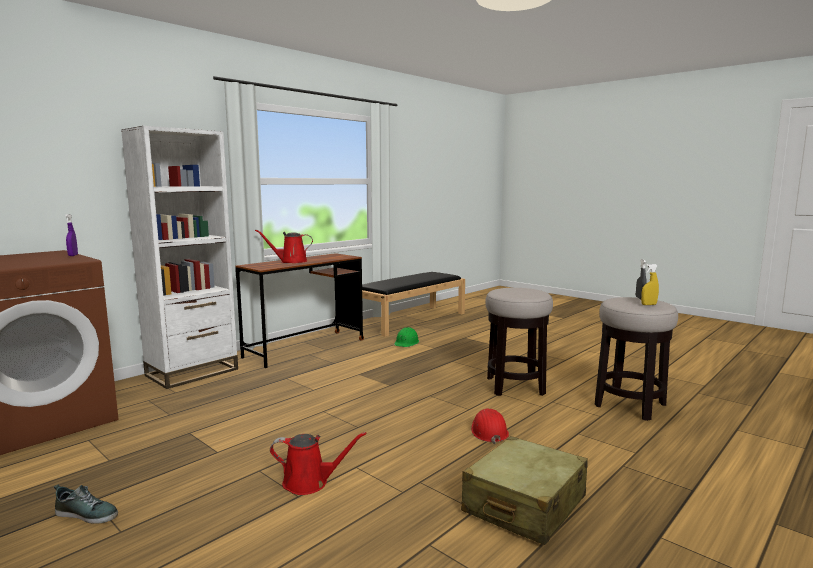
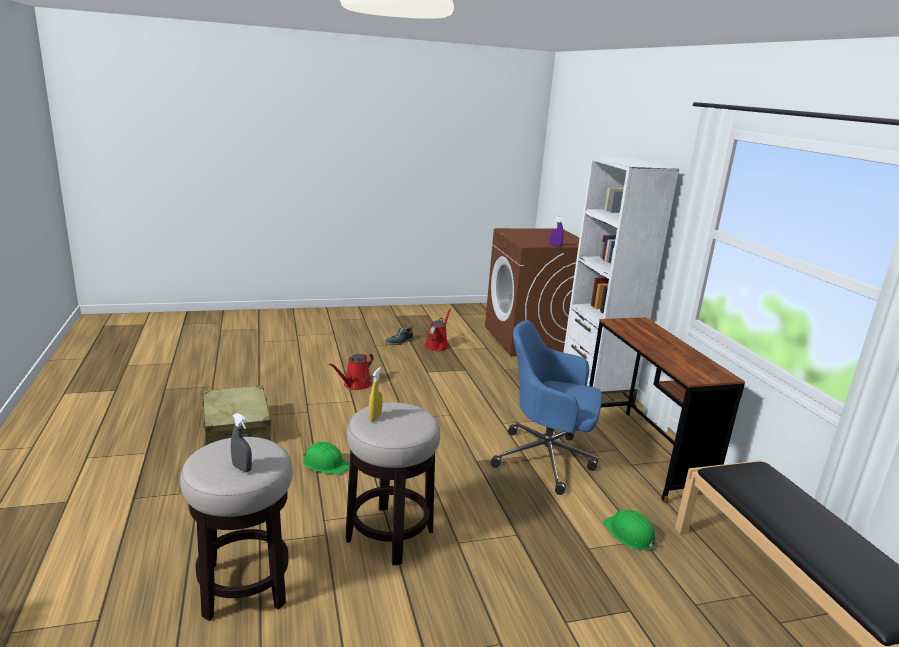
camera: 120 degrees right, 10 degrees up
red watering can [255,230,313,263] -> red watering can moved to [425,308,451,351]
red hard hat [471,408,509,444] -> green hard hat [303,442,350,475]
yellow spray bottle [641,264,659,305] -> yellow spray bottle moved to [369,367,382,421]
none -> blue office chair [491,320,602,495]

